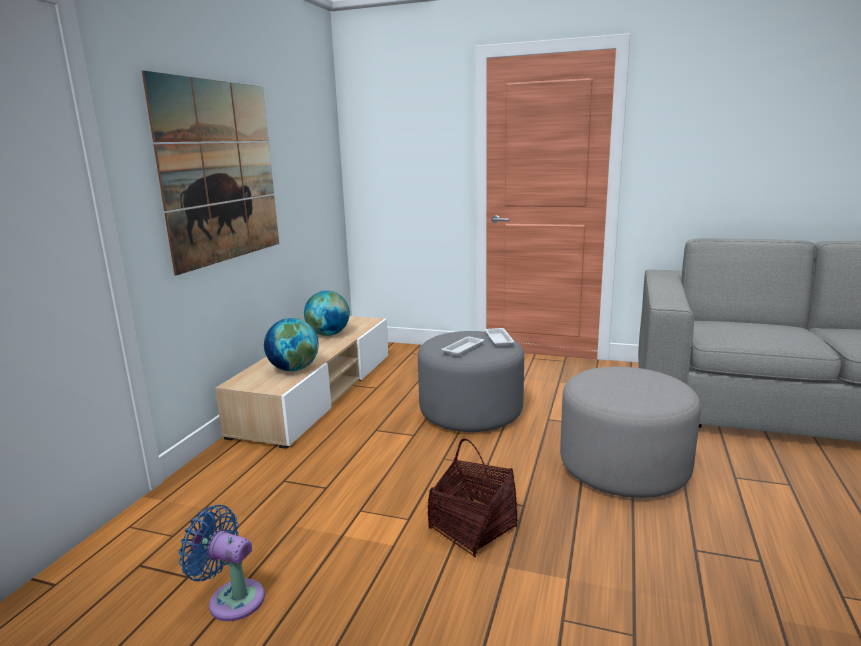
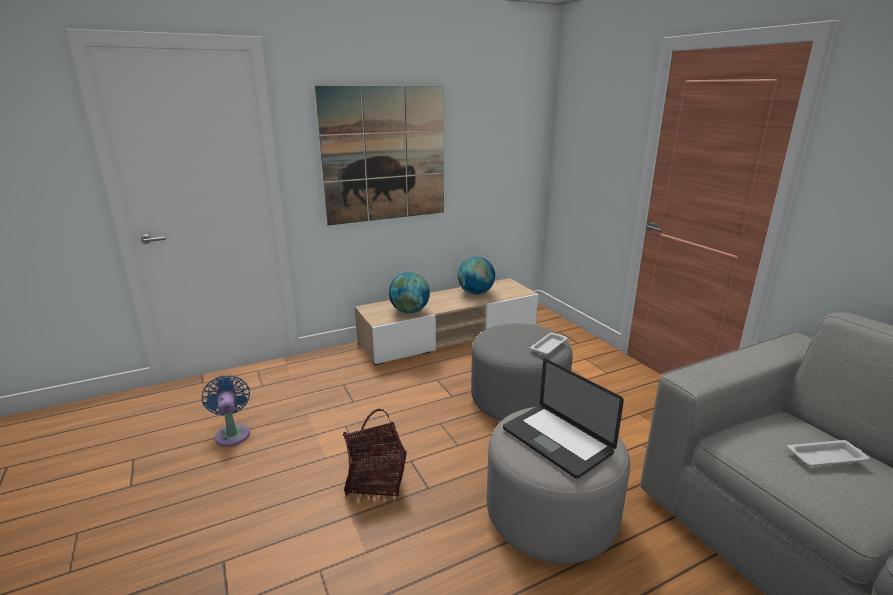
camera: 45 degrees right, 5 degrees up
white tray [442,336,484,356] -> white tray moved to [787,440,870,466]
none -> laptop [503,359,624,479]

